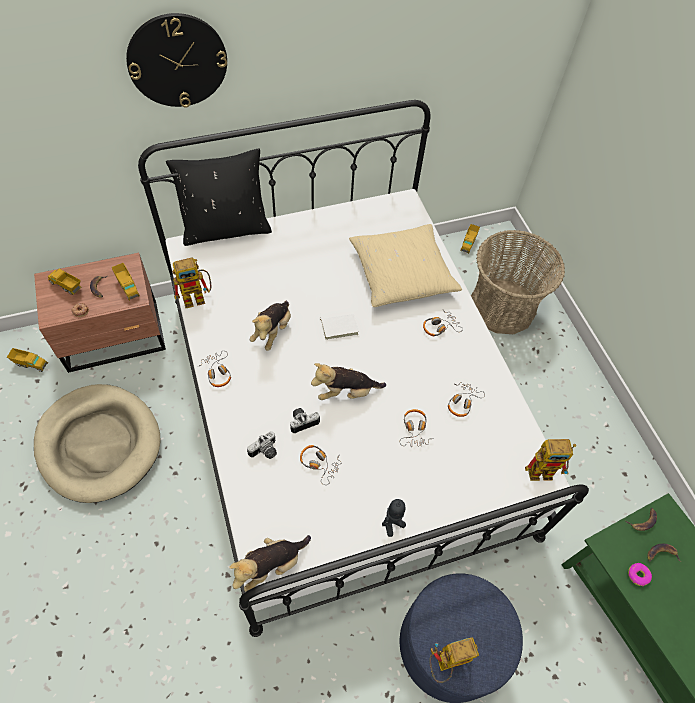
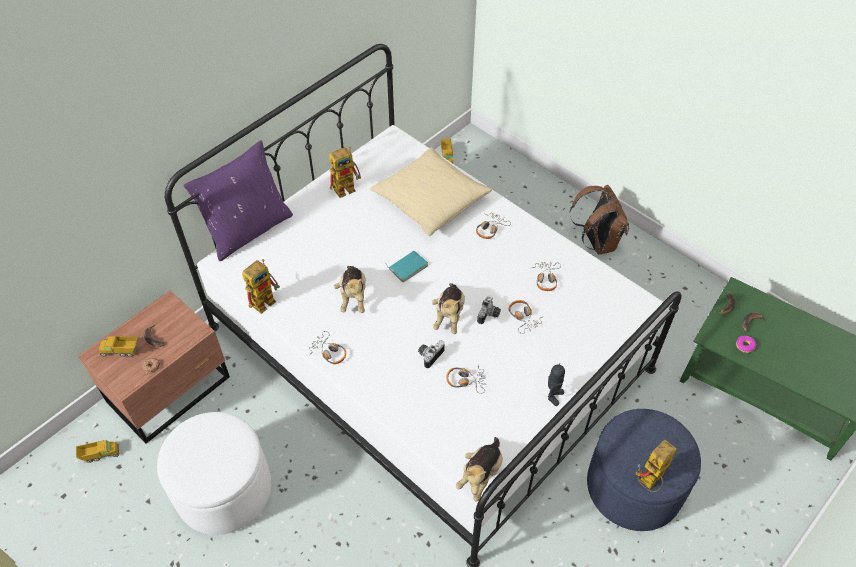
camera: 25 degrees left, 5 degrees down
beige dog bed [34,384,161,503] -> white ottoman [157,412,271,535]
toy truck [112,263,140,301] -> none
wall clock [126,13,227,107] -> none
black pillow [166,149,272,246] -> purple pillow [183,140,293,261]
camera [247,431,277,459] -> camera moved to [477,295,501,324]
plush toy [311,363,386,400] -> plush toy turned 45 degrees counterclockwise [432,283,465,334]
white book [320,313,359,340] -> turquoise book [385,251,428,282]
basket [471,230,565,334] -> none
toy robot [525,439,576,481] -> toy robot moved to [329,147,361,198]
none -> brown backpack [569,184,629,254]

